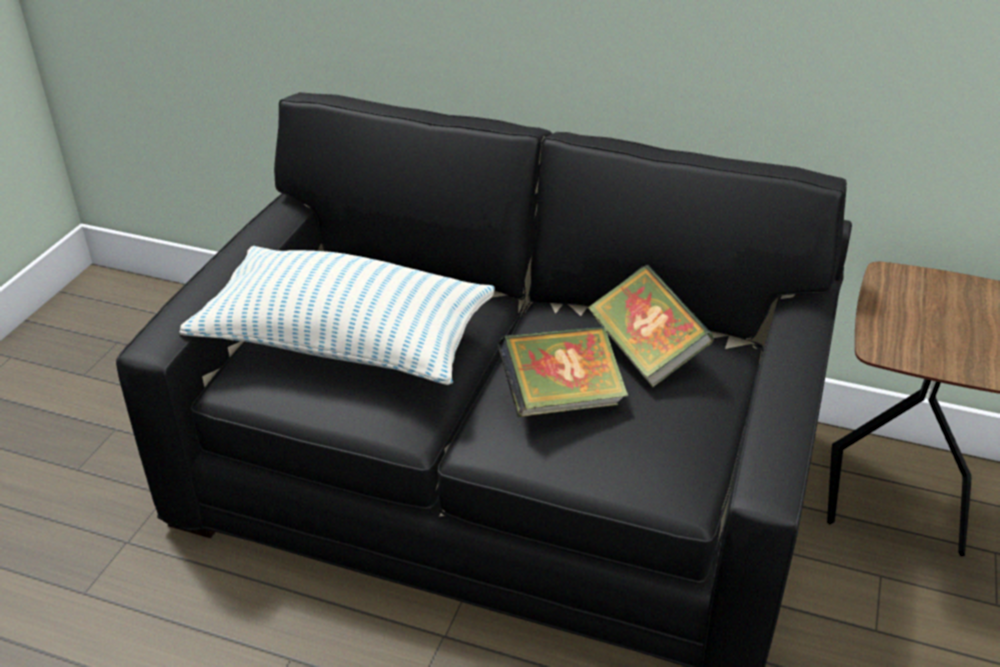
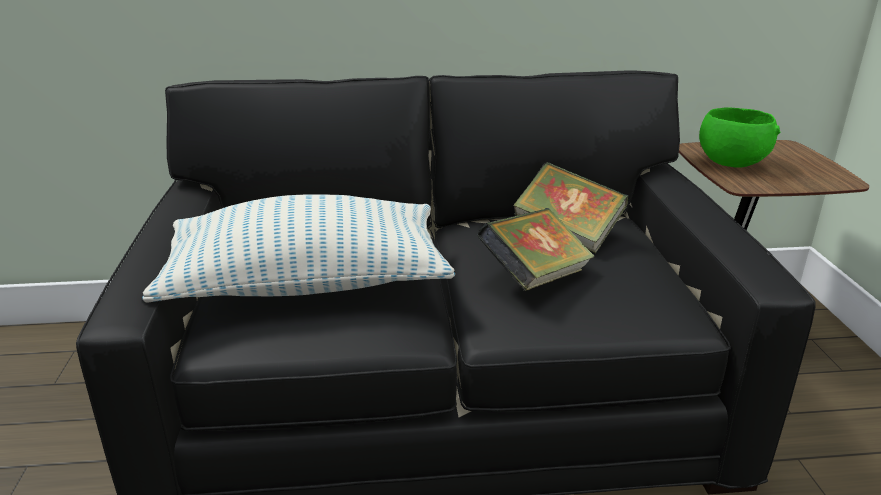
camera: 25 degrees left, 10 degrees down
none -> green bowl [699,108,780,168]

